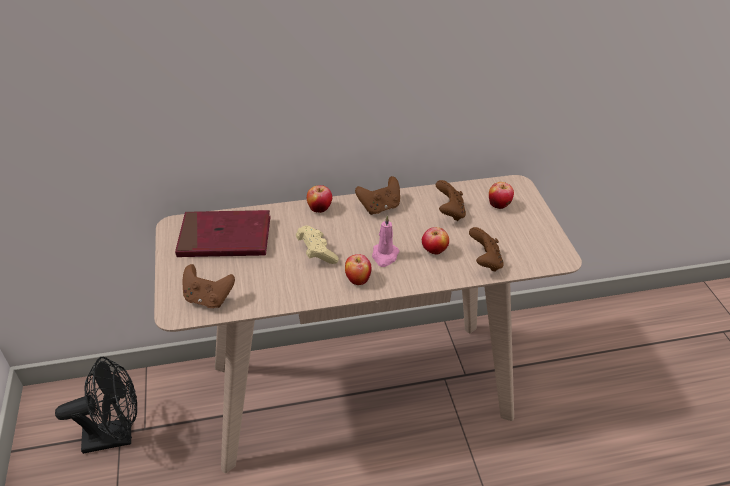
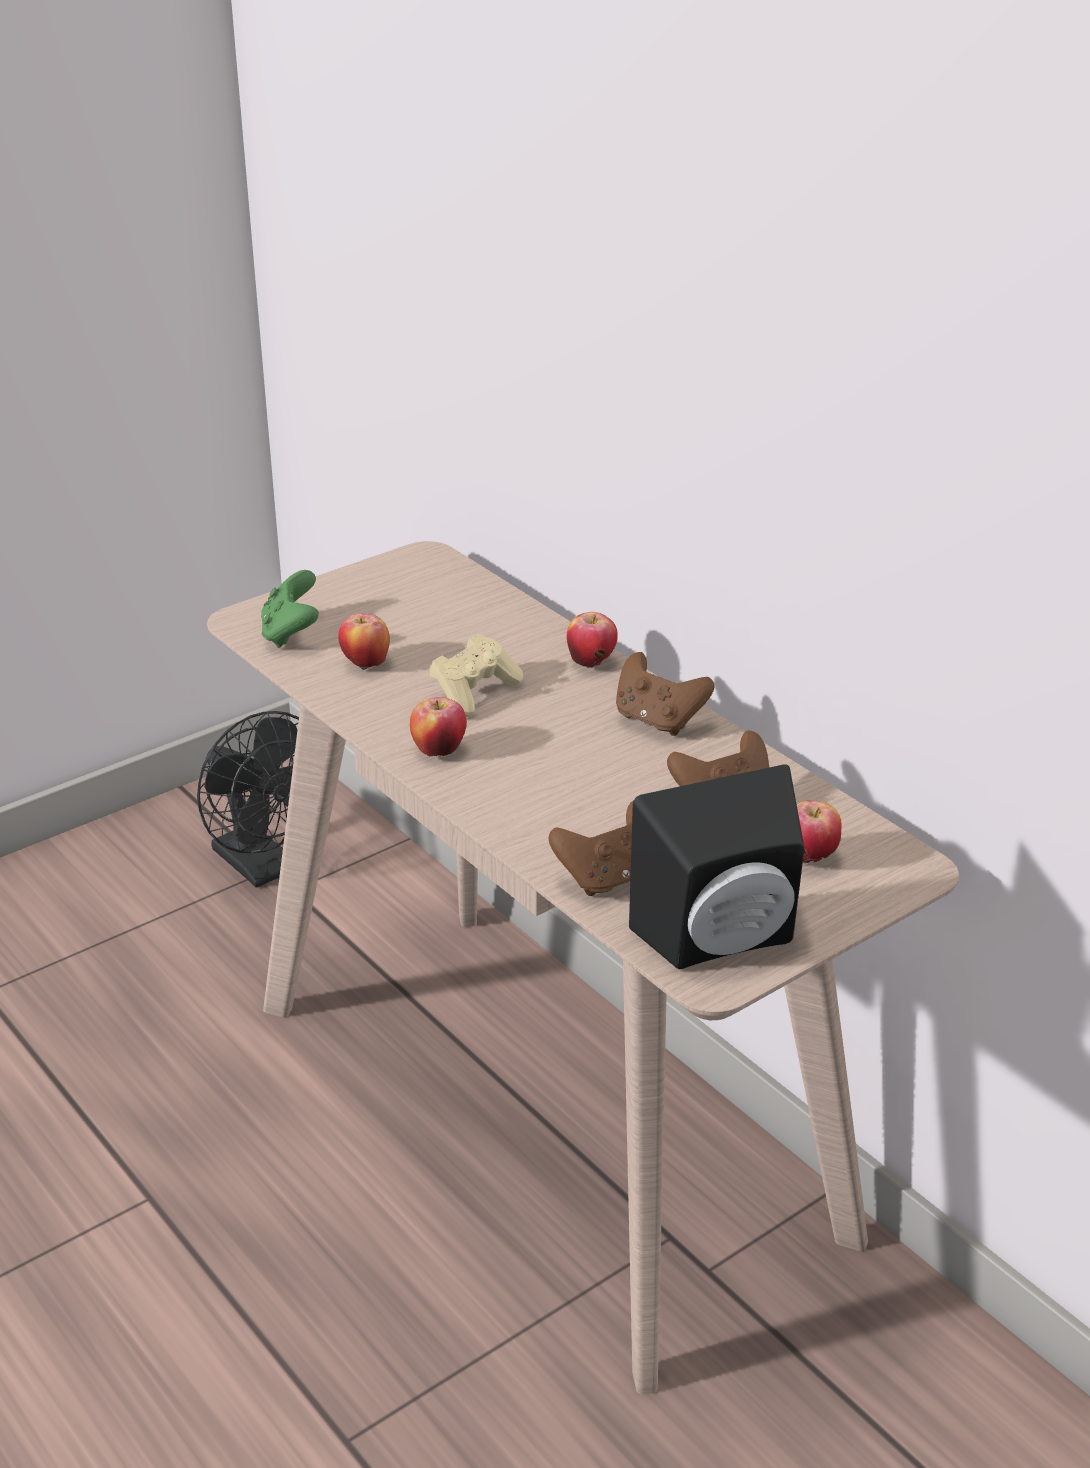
camera: 65 degrees right, 10 degrees down
red book [175,210,271,257] -> none
brown game controller [183,264,235,308] -> green game controller [261,570,319,648]
pink candle [372,215,399,267] -> none
apple [422,227,449,255] -> apple moved to [338,613,390,670]
none -> black speaker [629,764,804,969]

